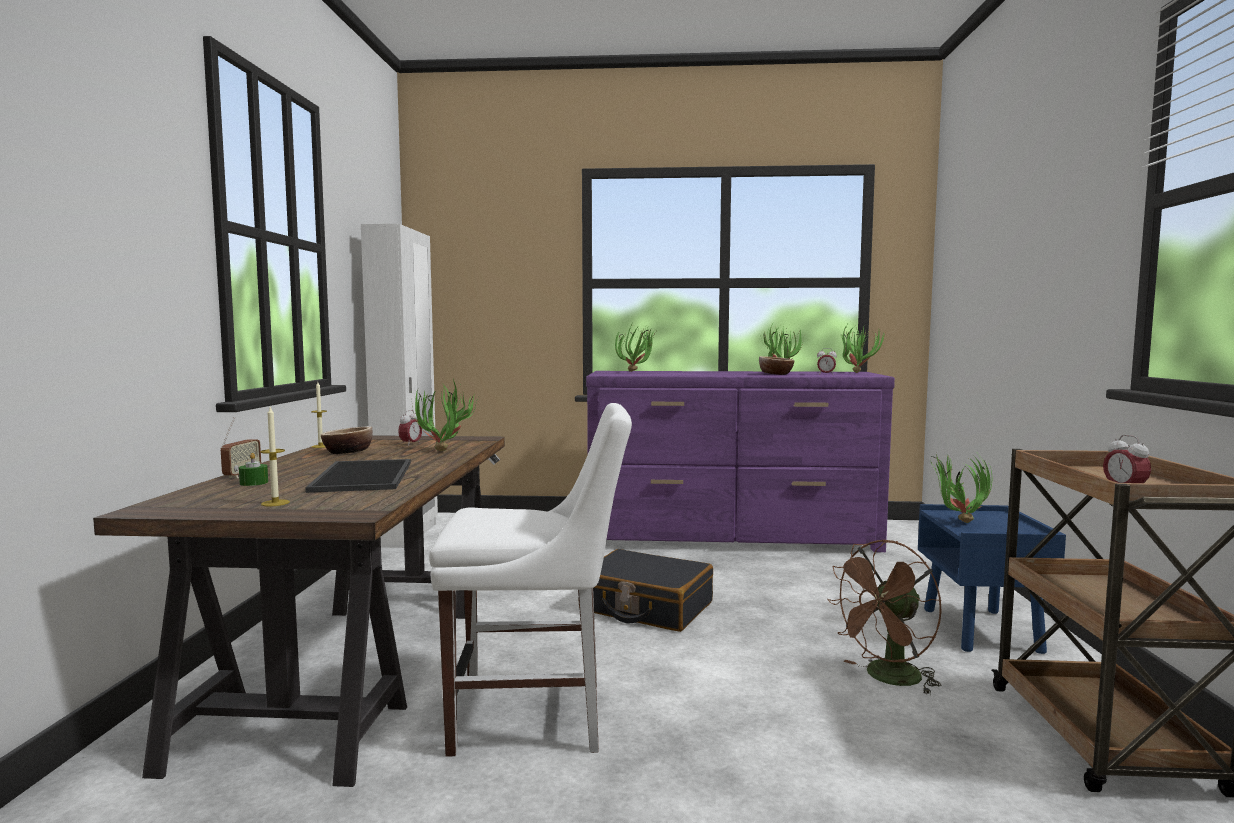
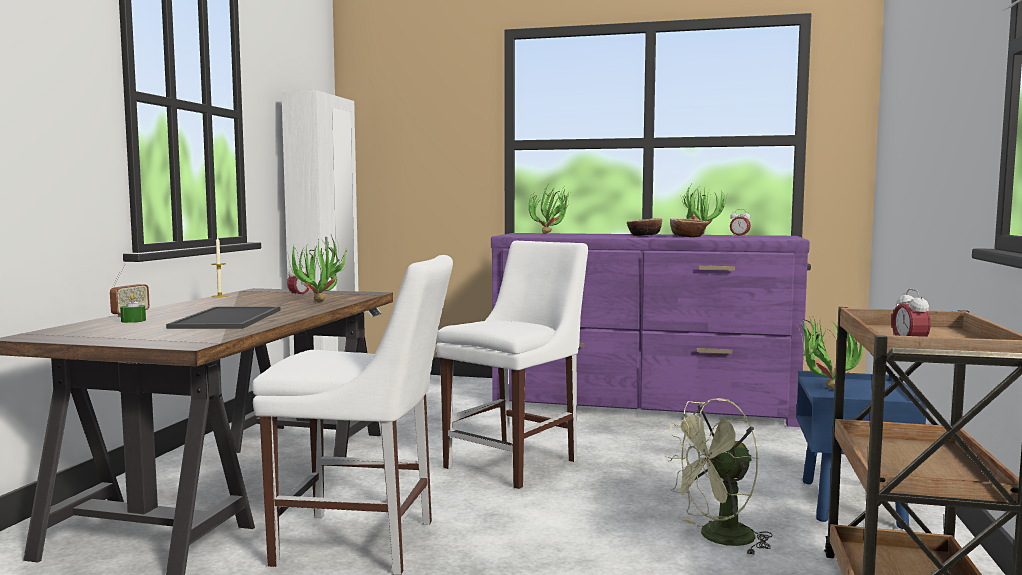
camera: 10 degrees right, 0 degrees up
candle [260,407,290,506] -> none
bowl [321,426,373,454] -> bowl moved to [627,218,662,236]
black suitcase [593,549,713,632] -> white chair [436,241,588,489]
brown fan [827,540,942,695] -> green fan [664,398,773,554]
potted plant [841,322,886,373] -> none

